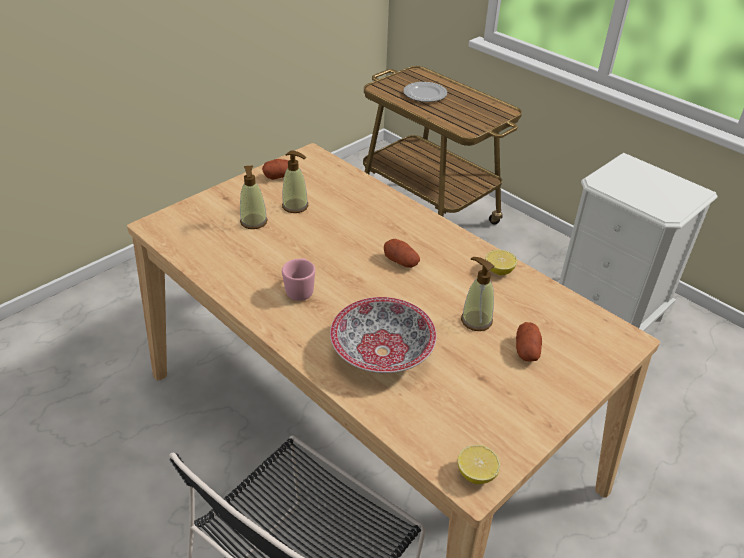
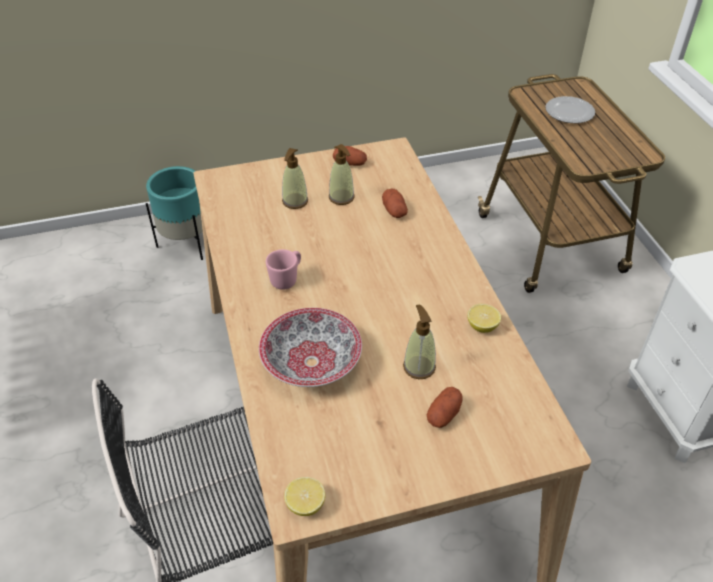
camera: 30 degrees right, 5 degrees up
potato [384,239,420,268] -> potato moved to [382,189,408,218]
none -> turquoise planter [146,166,203,260]

